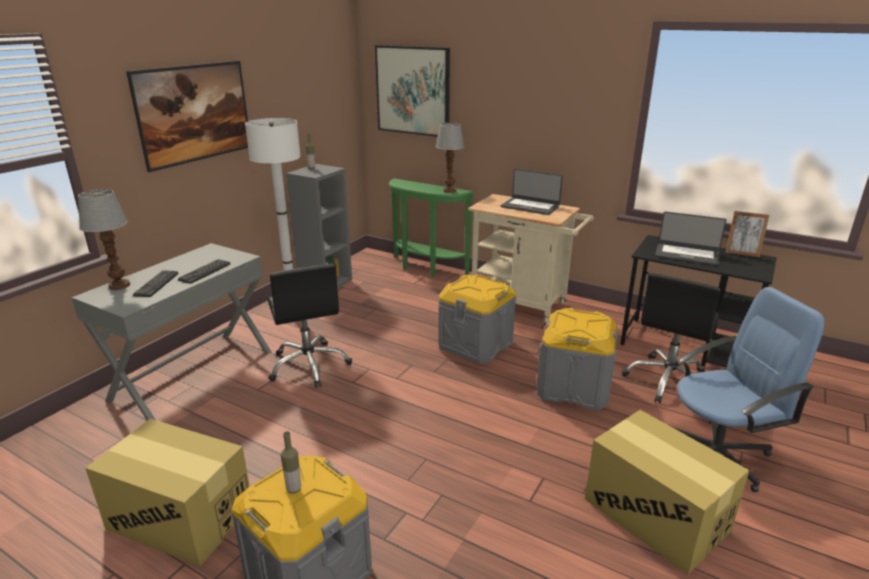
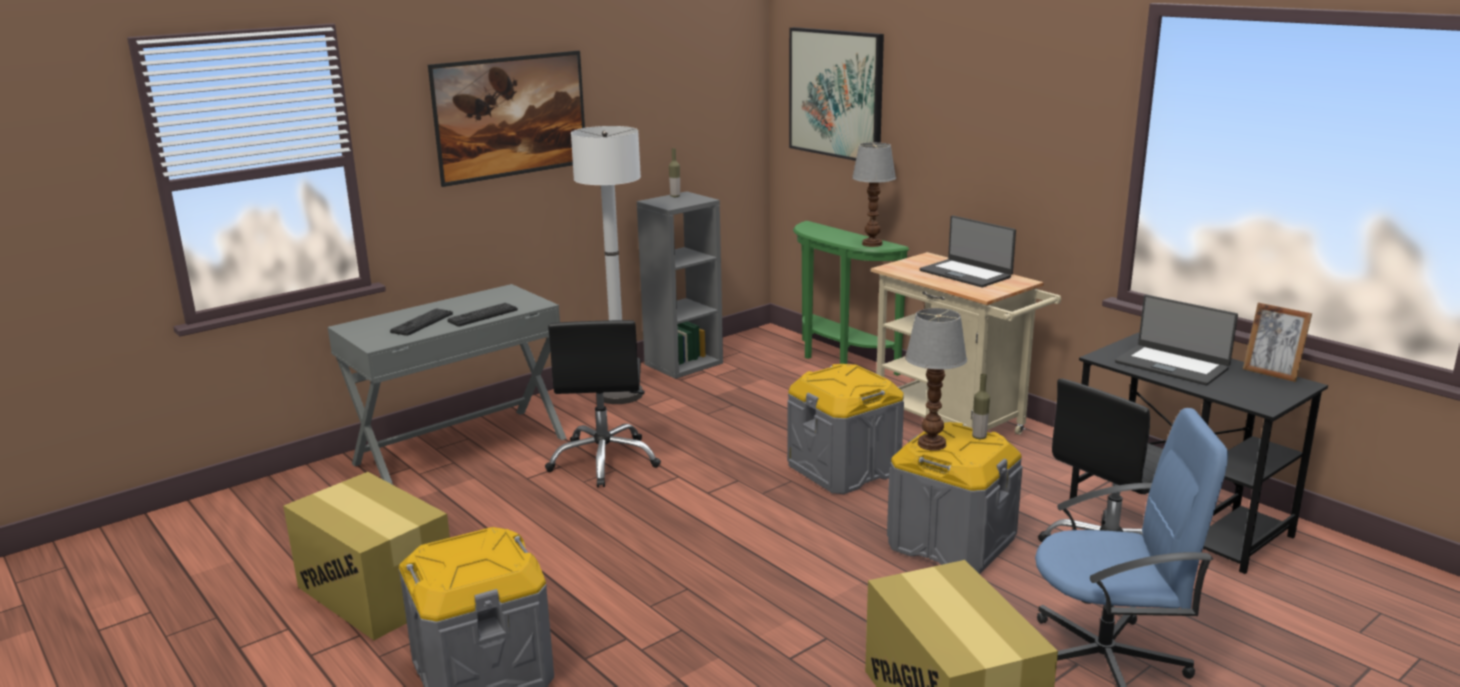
camera: 20 degrees right, 5 degrees down
table lamp [78,189,130,290] -> table lamp moved to [905,308,967,451]
bottle [281,431,301,493] -> bottle moved to [972,374,990,439]

